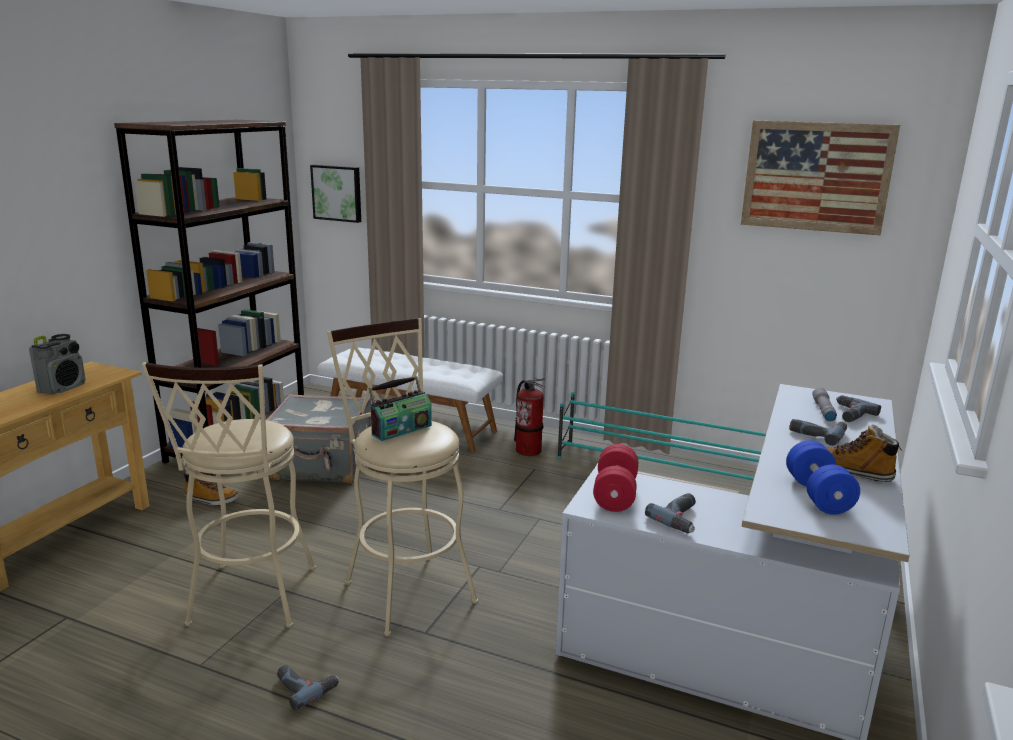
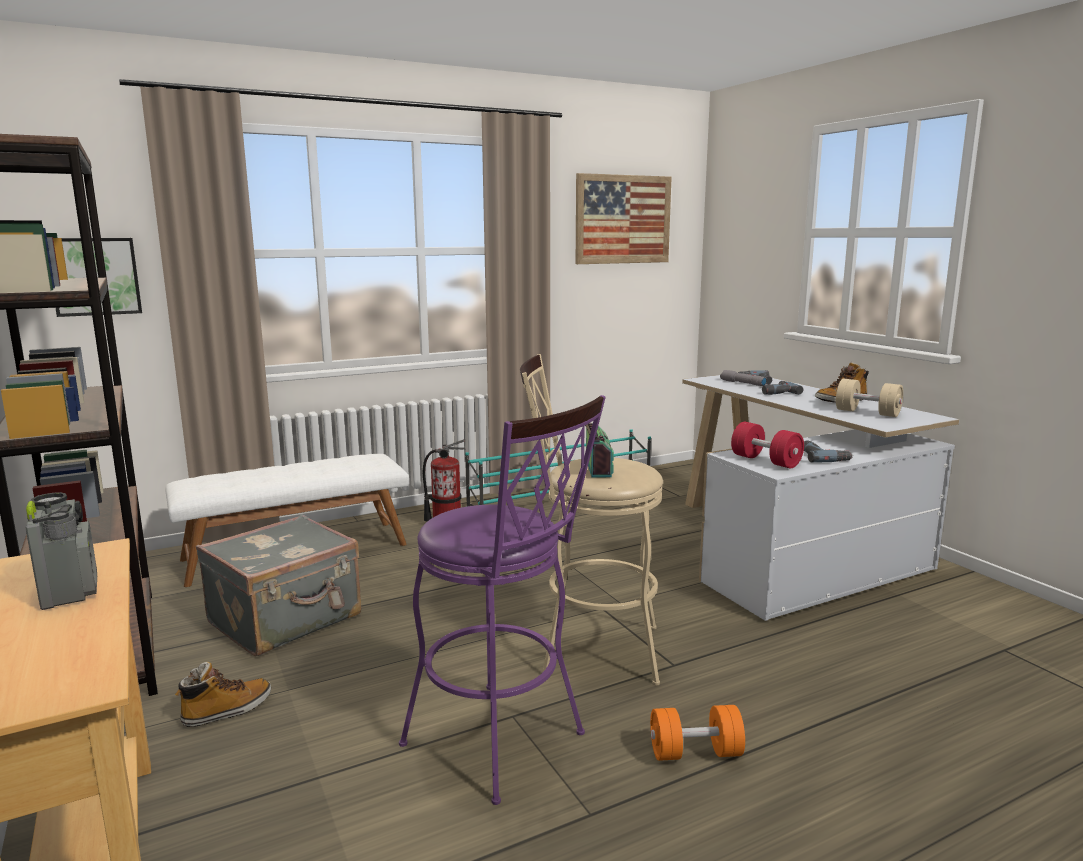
camera: 50 degrees left, 5 degrees down
beige stool [142,362,316,628] -> purple stool [399,395,606,805]
power drill [277,665,339,711] -> orange dumbbell [650,705,745,761]
blue dumbbell [786,440,860,515] -> beige dumbbell [836,379,903,417]

